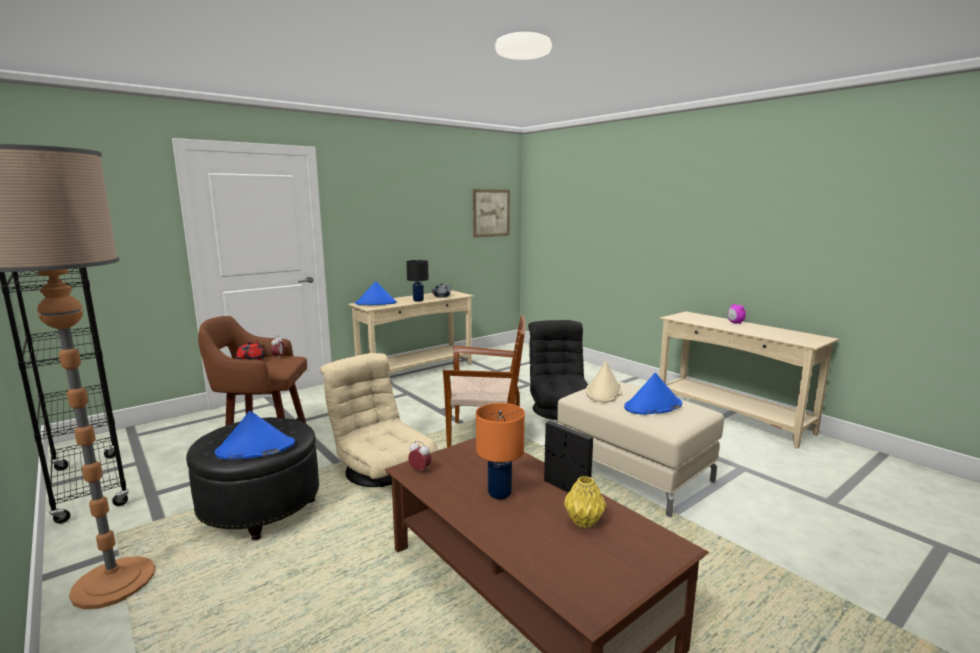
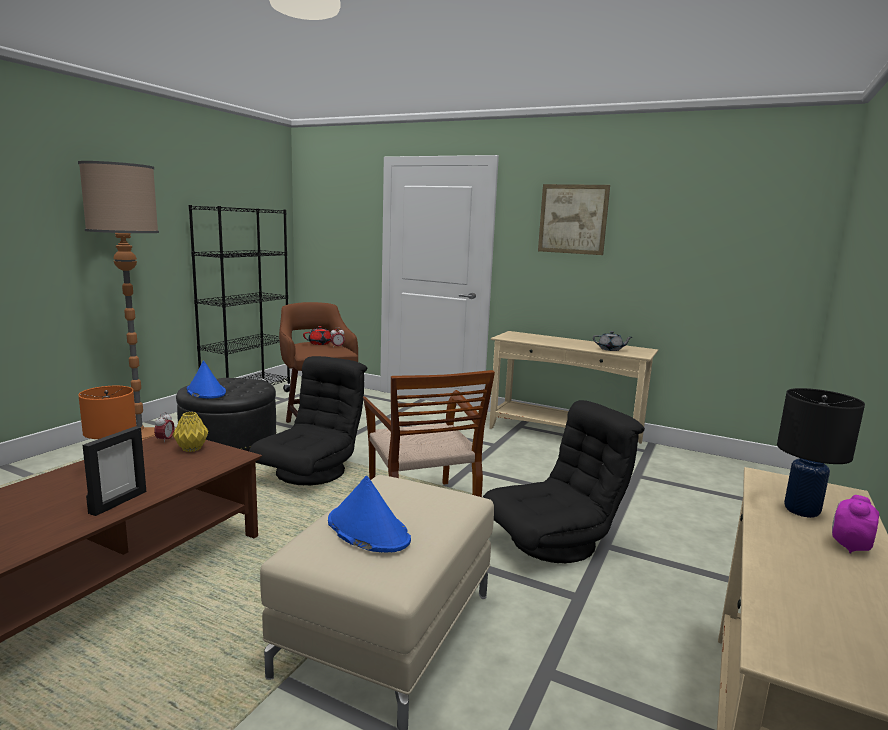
camera: 65 degrees right, 0 degrees up
beige armchair [319,353,438,487] -> black armchair [249,356,367,485]
blue hat [355,281,397,305] -> none
black table lamp [406,260,429,301] -> black table lamp moved to [777,388,865,518]
picture [473,189,510,238] -> picture moved to [538,184,610,255]
yellow vase [564,476,606,528] -> yellow vase moved to [173,412,208,452]
beige hat [586,361,622,403] -> none

